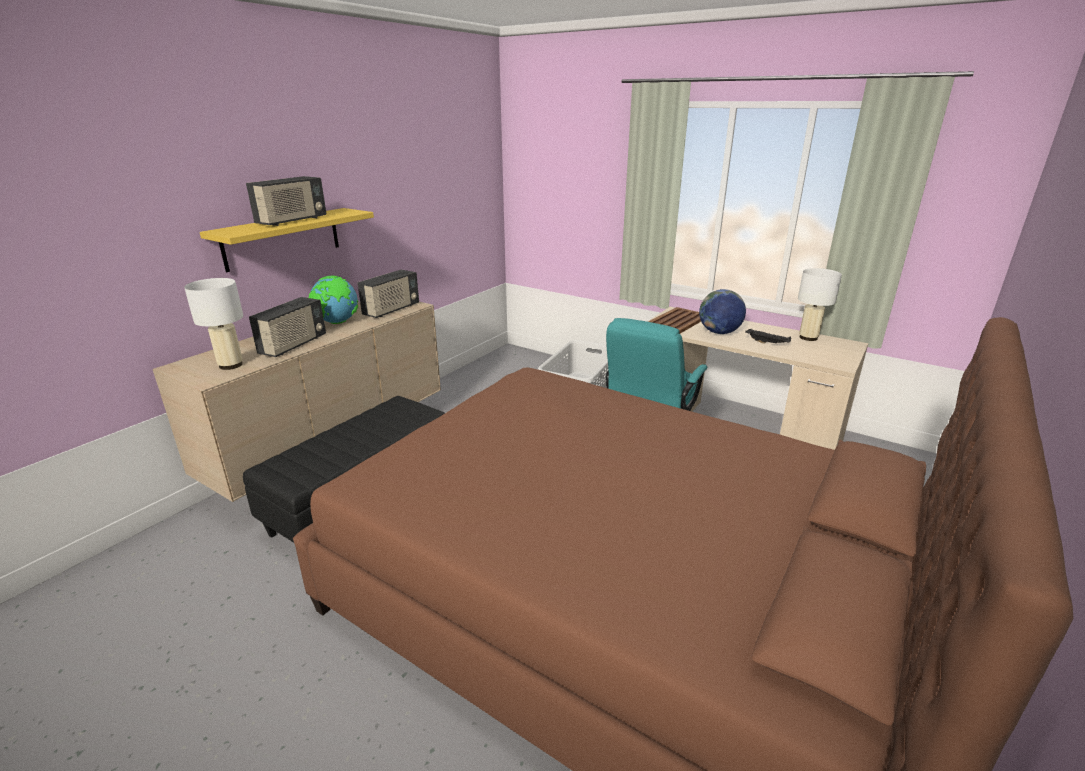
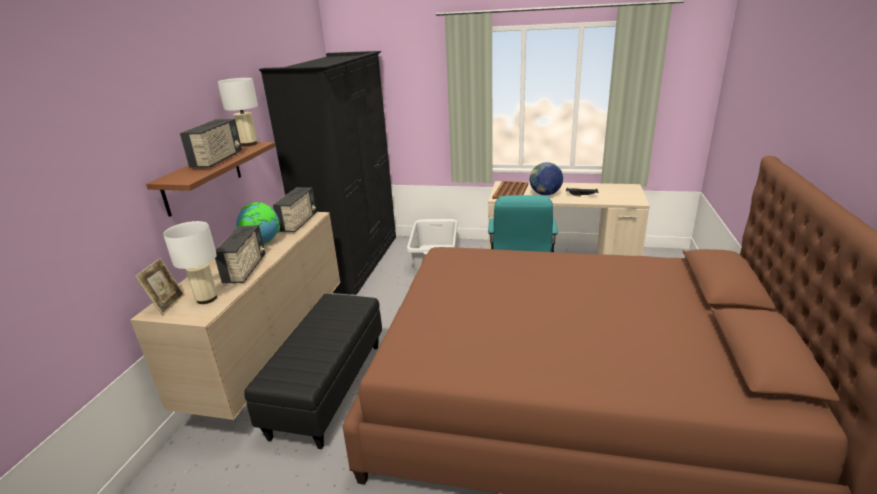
camera: 20 degrees left, 0 degrees up
yellow shelf [200,208,374,272] -> brown shelf [146,142,275,217]
white table lamp [798,268,842,341] -> white table lamp moved to [217,78,258,146]
none -> picture frame [135,258,185,315]
none -> black wardrobe [259,51,396,295]

